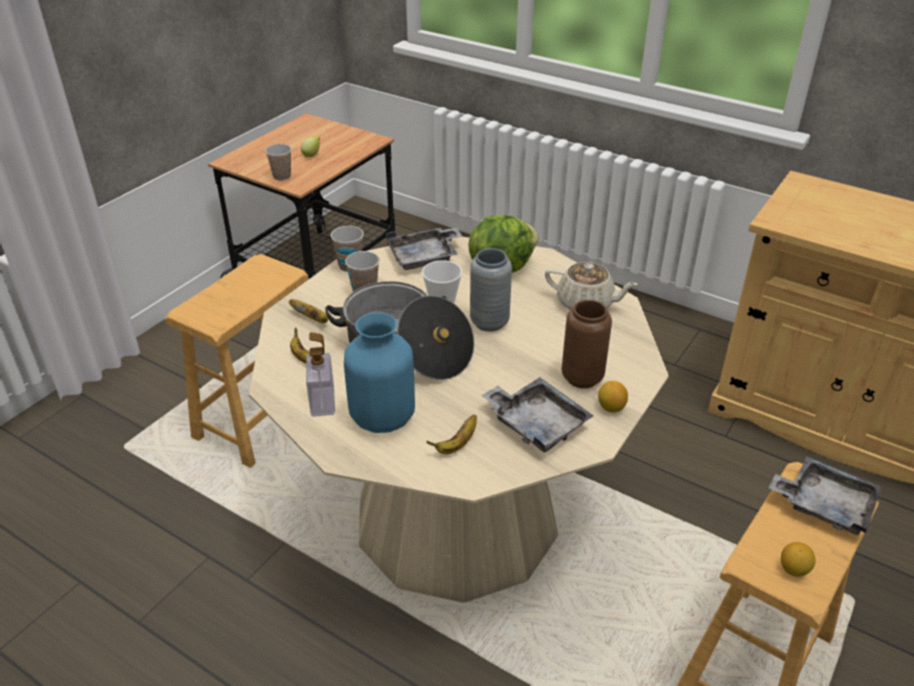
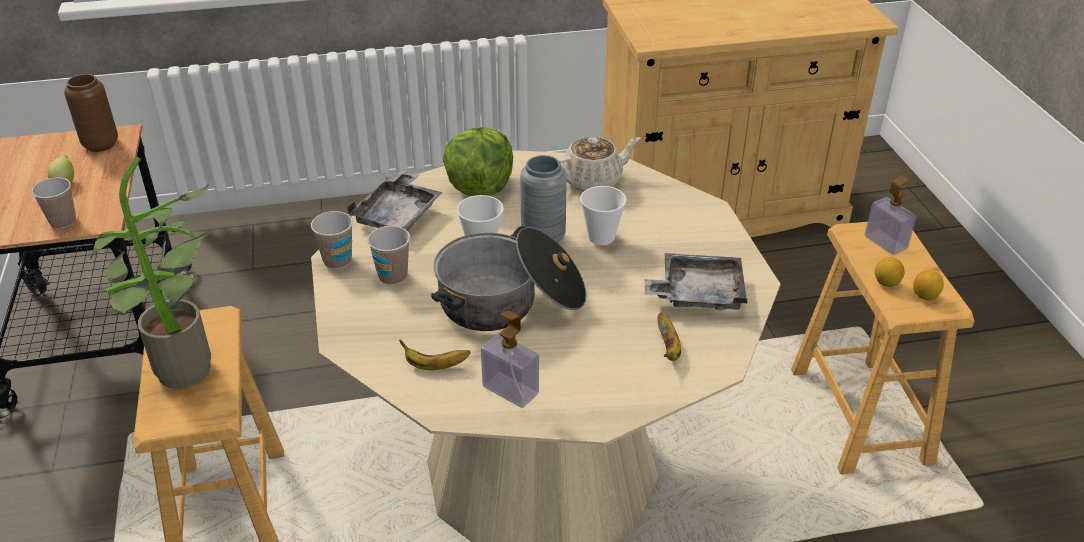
camera: 45 degrees left, 0 degrees up
banana [289,299,328,323] -> none
blue vase [344,313,415,433] -> none
brown vase [562,300,612,388] -> brown vase moved to [64,74,118,152]
lemon [598,381,628,413] -> lemon moved to [875,257,905,287]
grey tray [769,456,881,535] -> soap dispenser [865,175,916,255]
none -> potted plant [90,156,211,389]
none -> cup [580,186,626,245]

